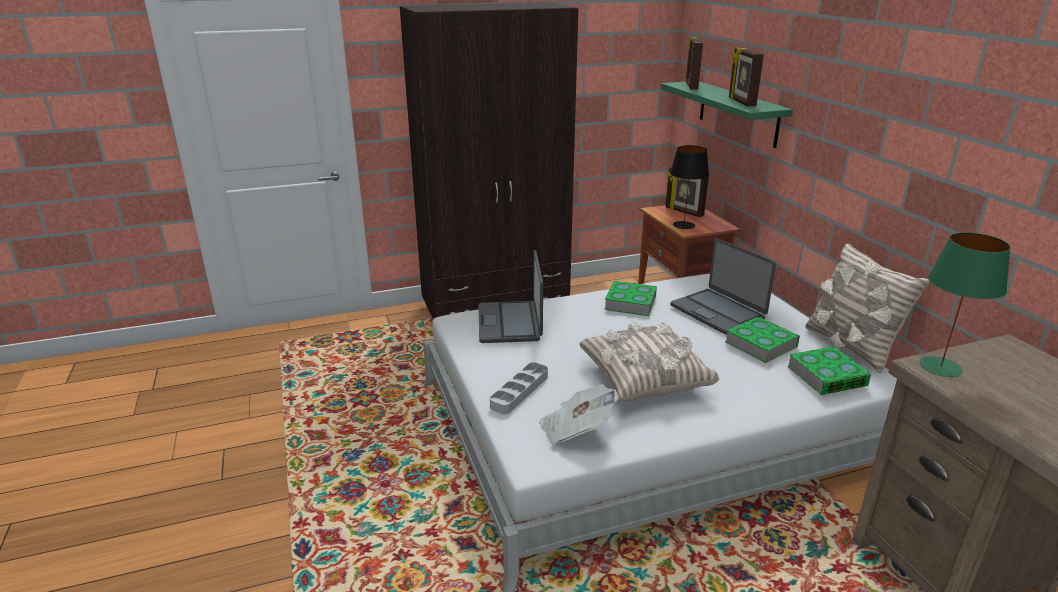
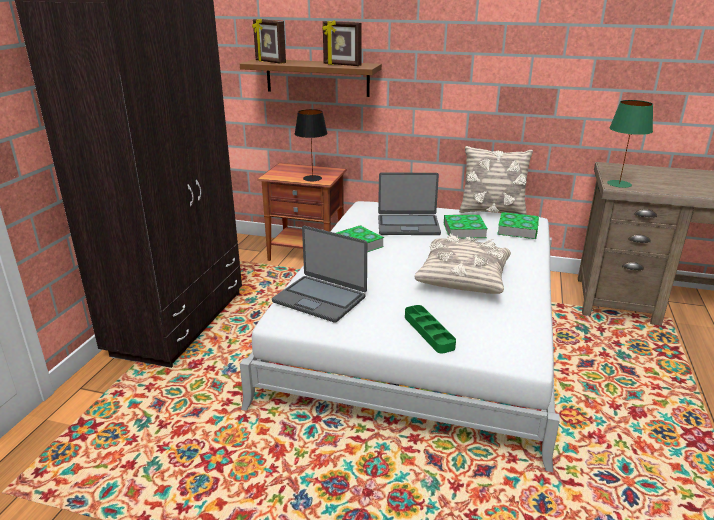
camera: 55 degrees left, 0 degrees up
grey tray [490,362,548,414] -> green tray [405,305,456,354]
newspaper [539,384,619,444] -> none
green shelf [661,81,793,148] -> brown shelf [240,59,382,97]
picture frame [666,167,709,217] -> none

